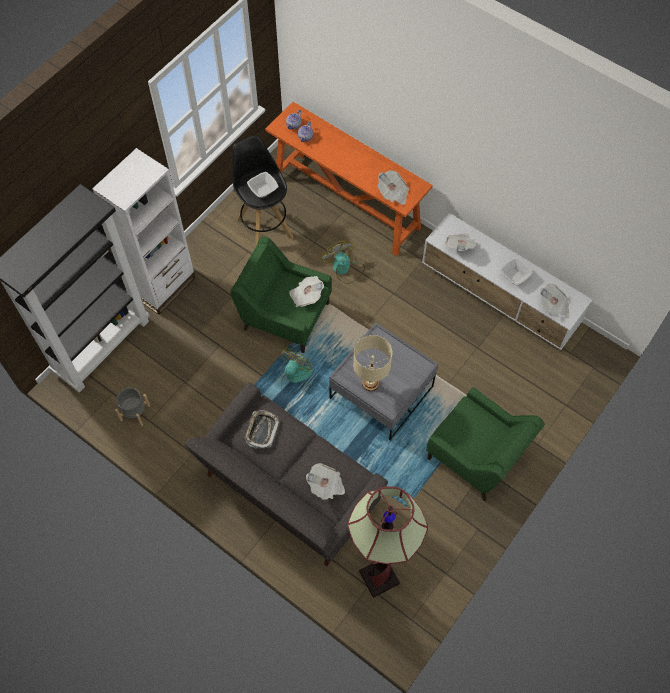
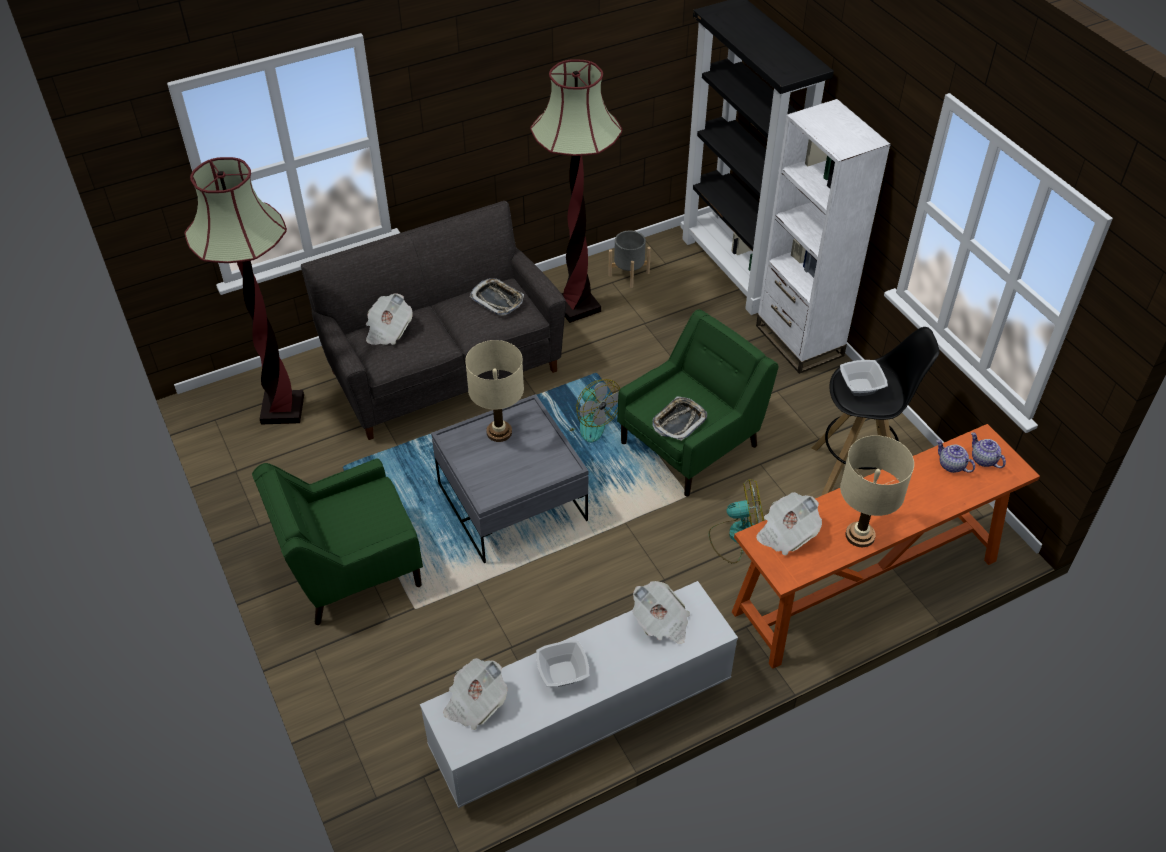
camera: 115 degrees right, 15 degrees down
newspaper [289,276,324,307] -> tray [652,396,707,441]
none -> floor lamp [530,59,622,323]
none -> beige table lamp [840,435,914,547]

